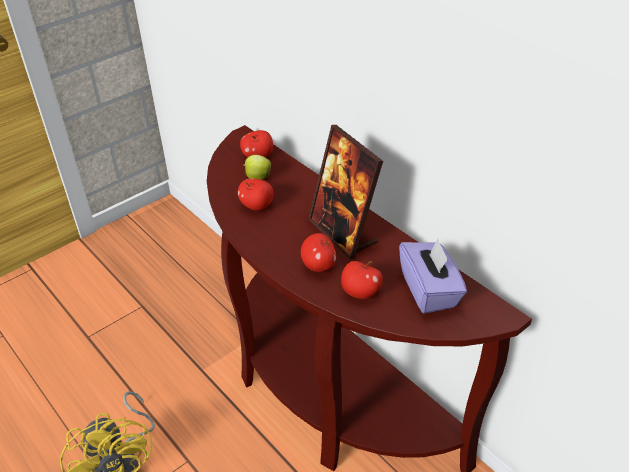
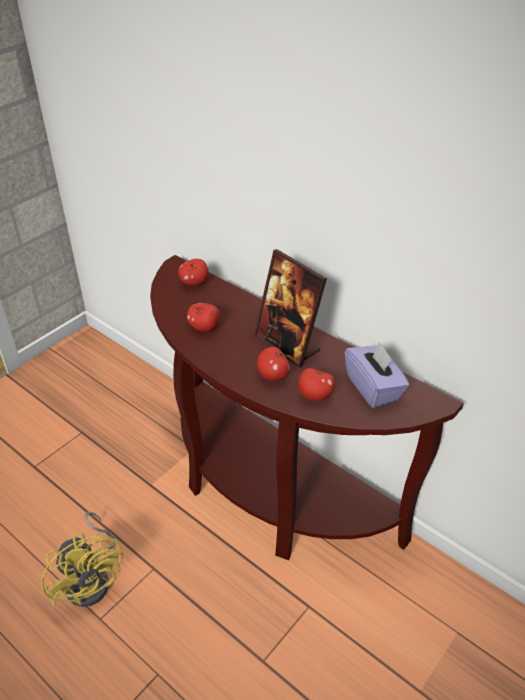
camera: 10 degrees left, 0 degrees up
apple [243,155,271,180] -> none

